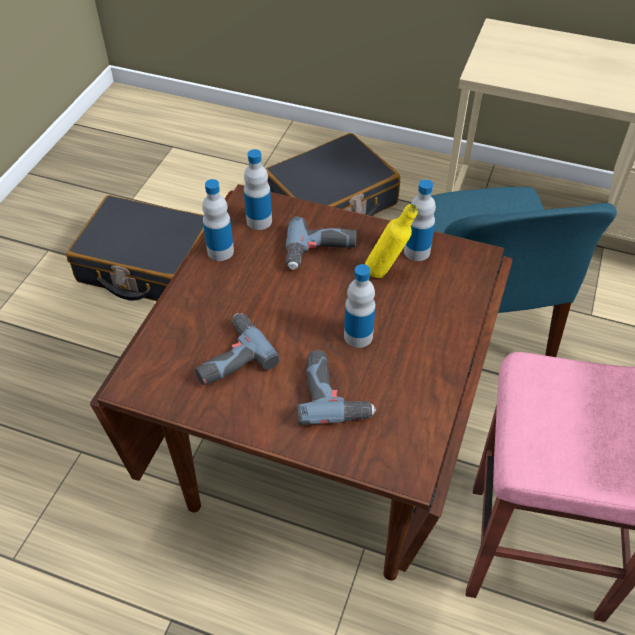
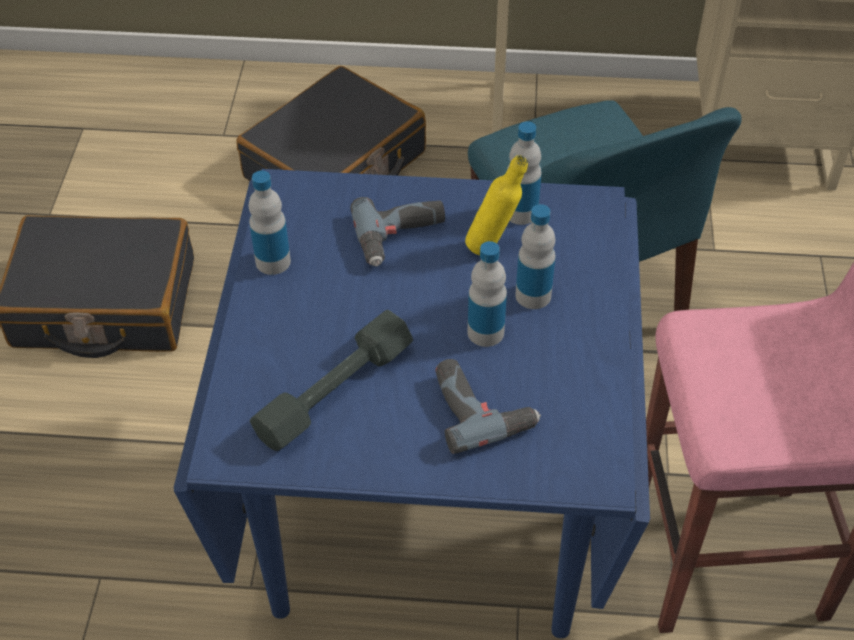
camera: 15 degrees left, 0 degrees up
brown dining table [90,184,513,581] -> blue dining table [173,169,650,638]
power drill [195,313,280,385] -> grey dumbbell [250,310,413,451]
bottle [244,149,272,230] -> bottle moved to [515,204,556,309]

